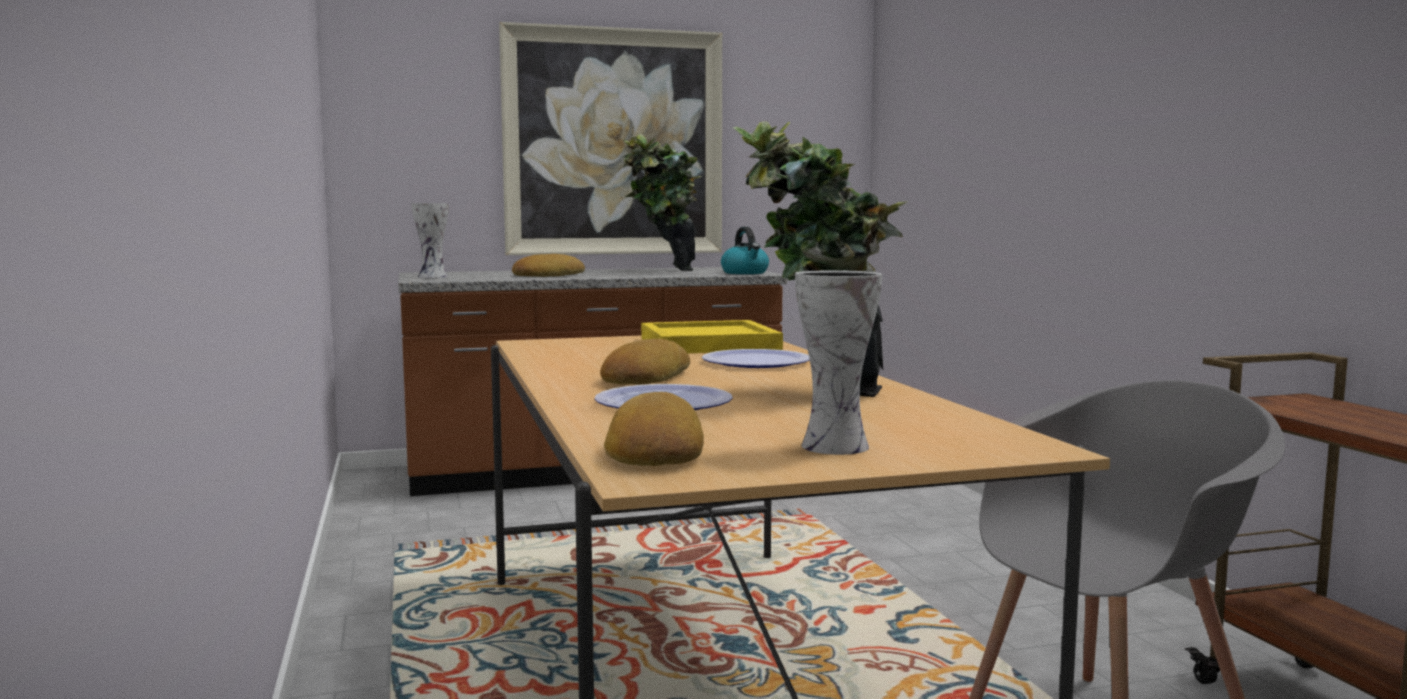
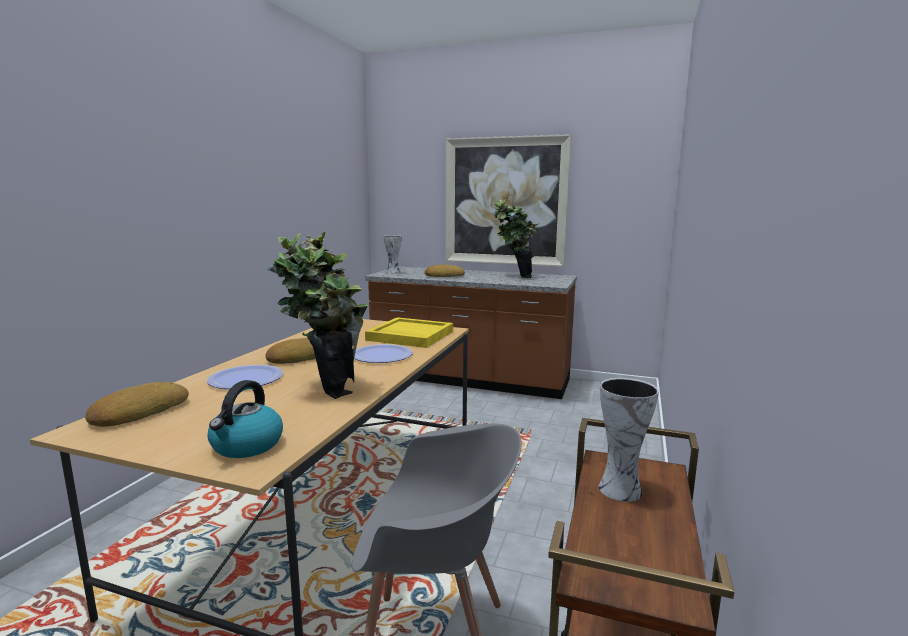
camera: 35 degrees right, 5 degrees up
kettle [721,227,769,274] -> kettle moved to [208,380,283,458]
vase [795,270,882,455] -> vase moved to [599,378,659,502]

